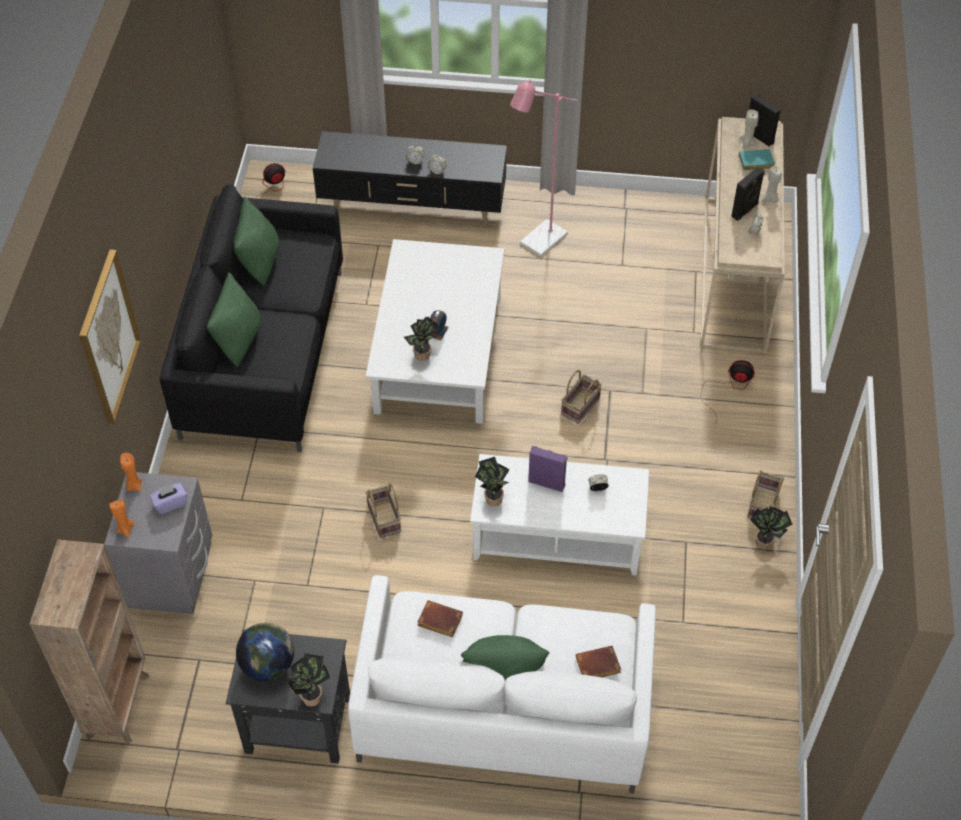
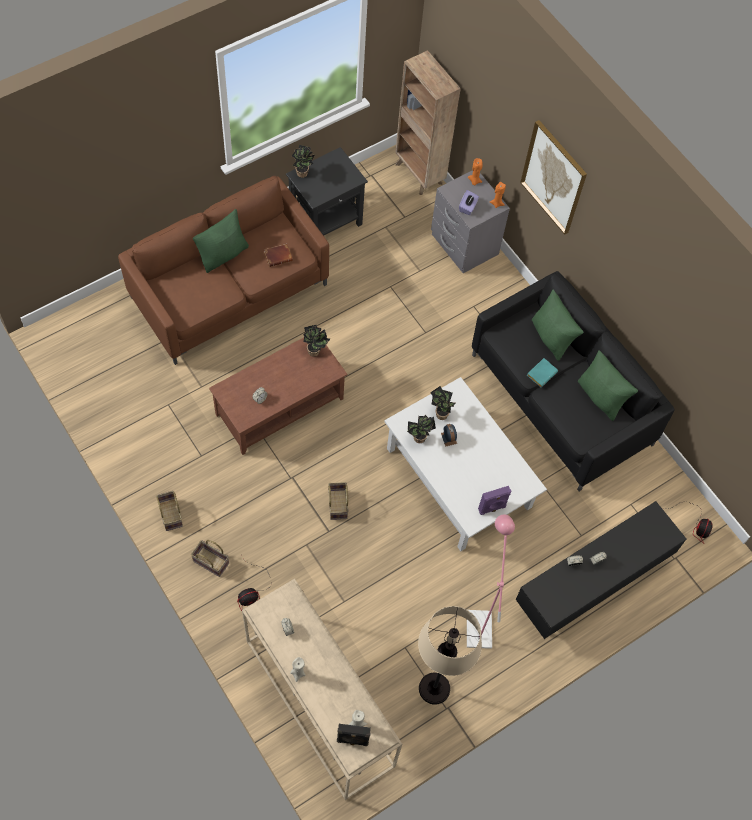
camera: 135 degrees right, 10 degrees up
globe [236,623,294,681] -> none
white sofa [348,575,656,794] -> brown sofa [118,176,329,365]
basket [366,483,401,538] -> basket moved to [191,540,229,577]
white coffee table [470,454,649,576] -> brown coffee table [209,338,347,455]
purple speaker [528,446,568,492] -> purple speaker moved to [478,486,511,515]
brown book [576,646,621,677] -> none
black speaker [731,167,765,221] -> none
turquoise book [739,149,775,170] -> turquoise book moved to [527,358,558,387]
potted plant [751,506,793,550] -> potted plant moved to [407,415,436,443]
none -> beige floor lamp [418,606,482,705]

